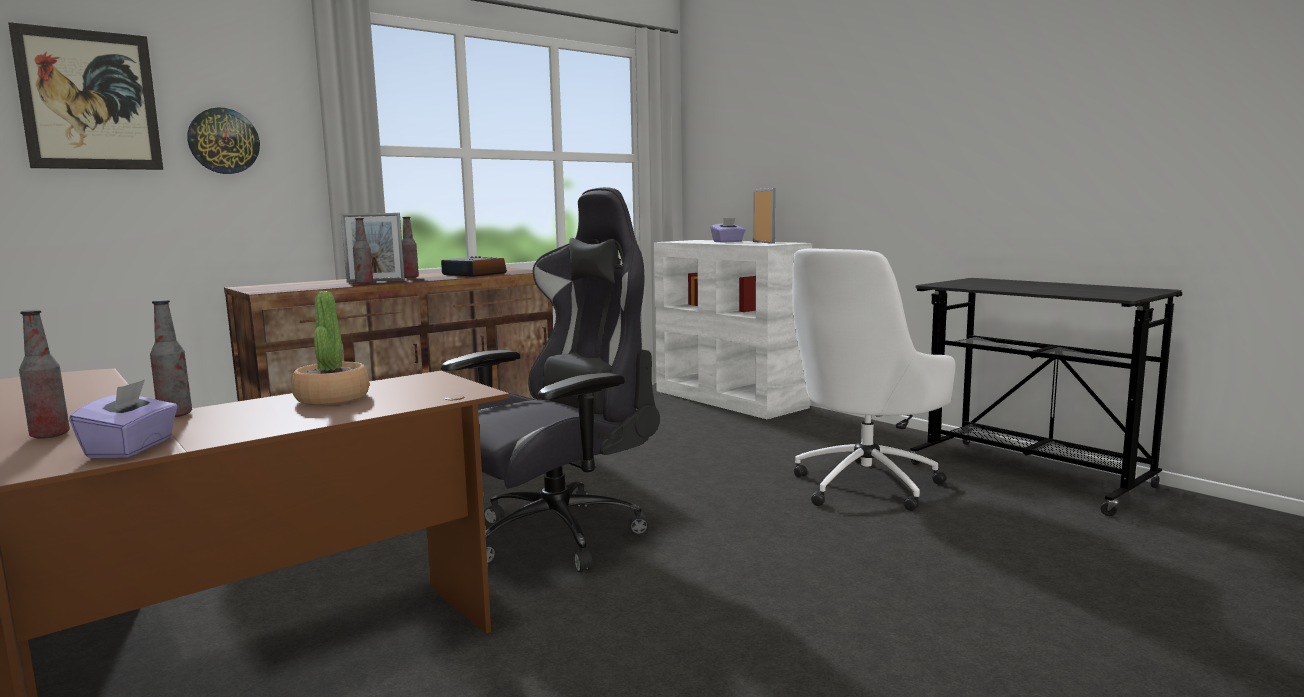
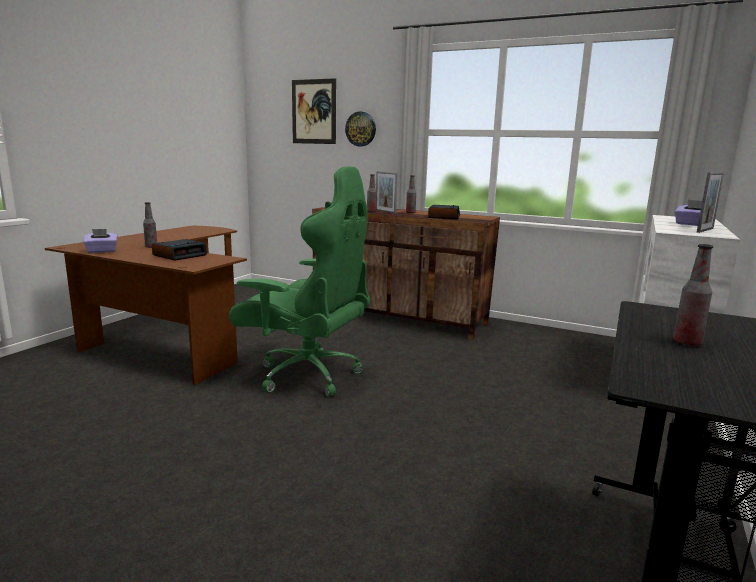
camera: 65 degrees right, 5 degrees up
bottle [19,310,70,439] -> bottle moved to [673,244,713,346]
potted plant [292,291,369,405] -> alarm clock [152,239,207,260]
black office chair [440,187,660,572] -> green office chair [229,166,370,397]
white office chair [792,249,955,511] -> none

